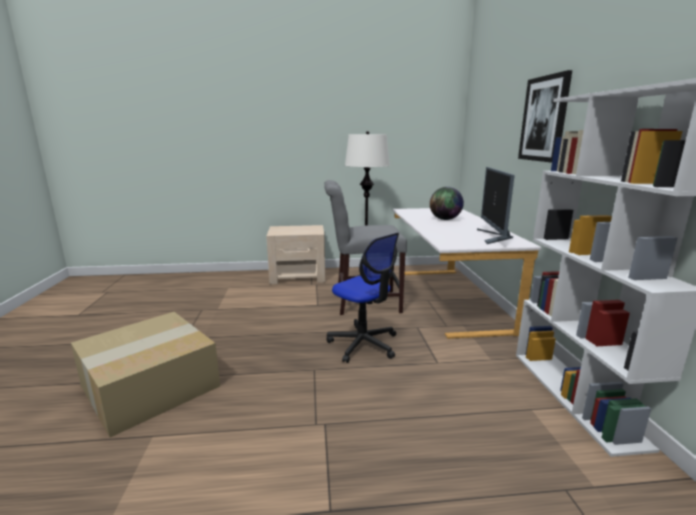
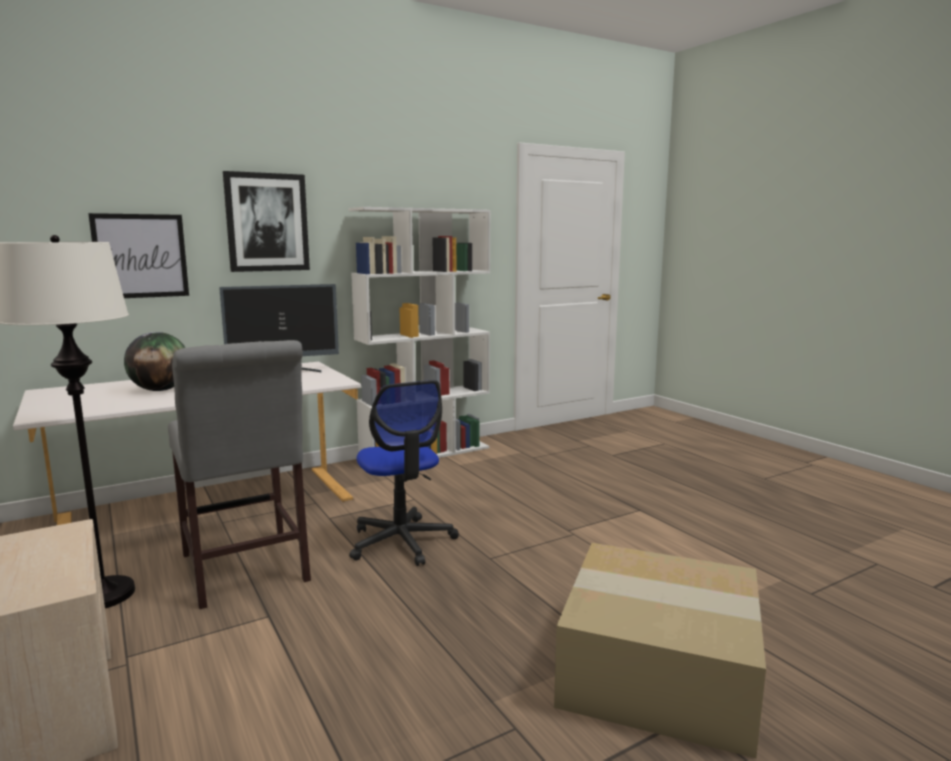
camera: 115 degrees left, 5 degrees down
office chair [326,233,399,363] -> office chair turned 135 degrees clockwise [349,380,459,566]
none -> picture [88,213,189,298]

